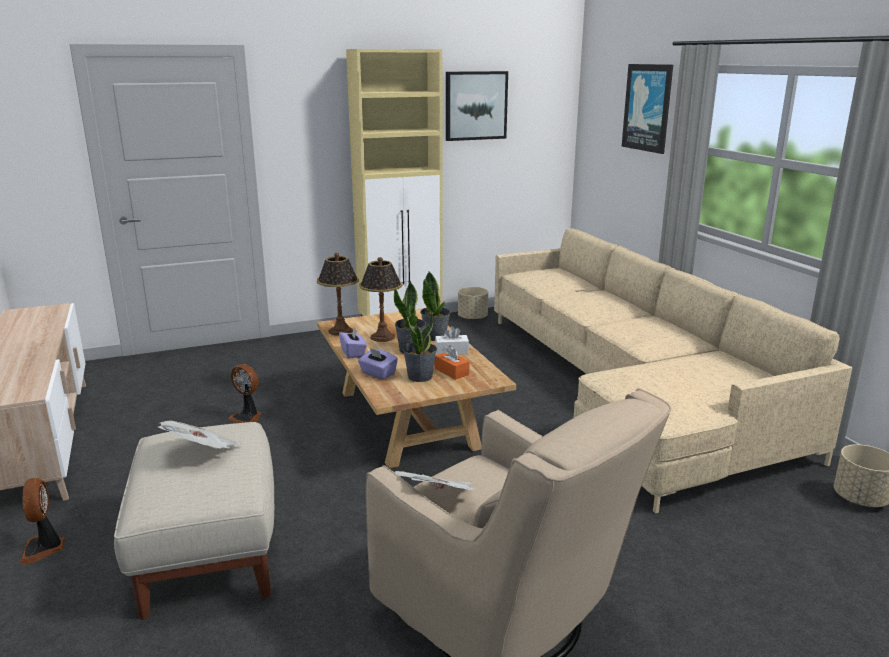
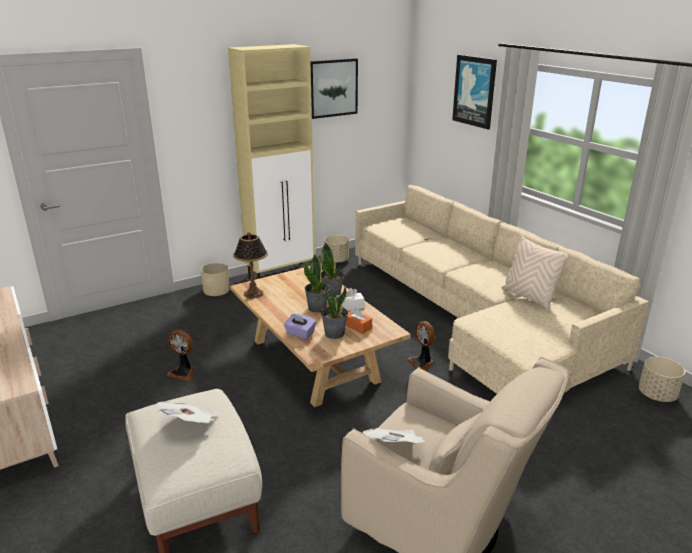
camera: 10 degrees left, 5 degrees up
fan [19,478,65,565] -> fan moved to [407,321,435,370]
purple tissue box [339,326,367,359] -> none
table lamp [359,257,403,342] -> none
none -> beige planter [200,263,230,296]
none -> beige pillow [501,235,570,310]

